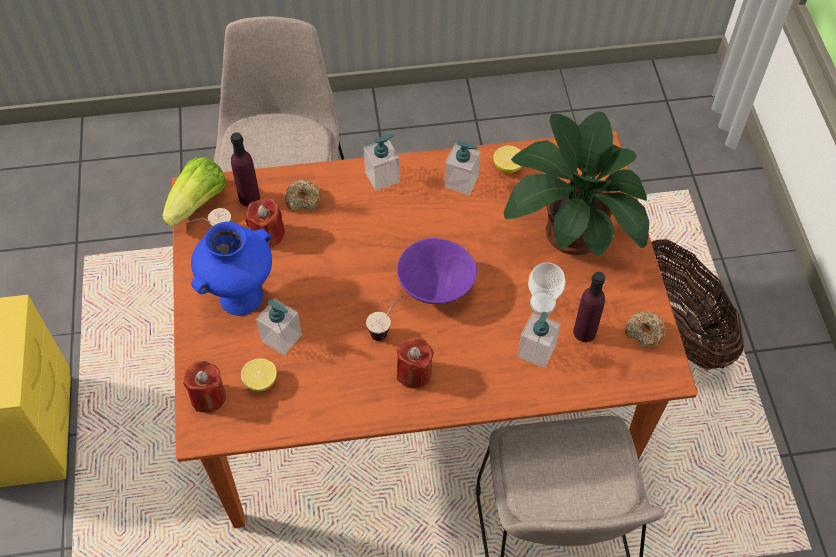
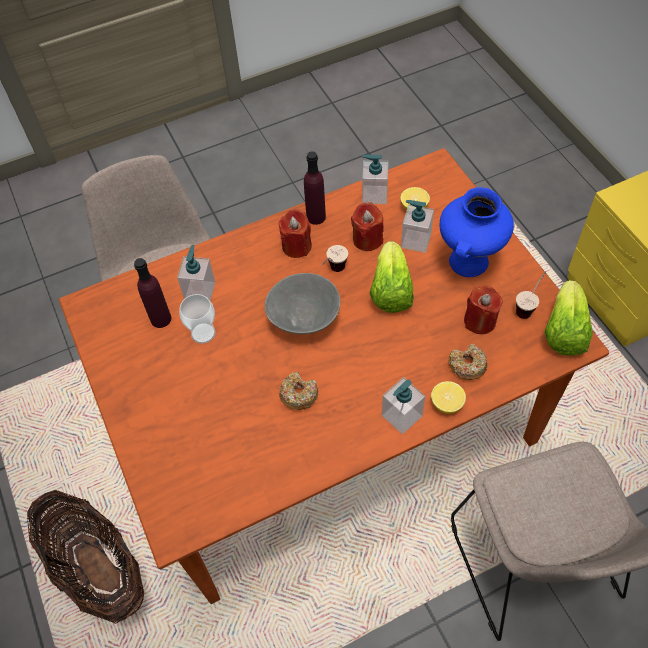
camera: 165 degrees right, 0 degrees up
red candle [183,361,226,413] -> red candle moved to [351,202,384,251]
purple bottle [231,132,260,207] -> purple bottle moved to [304,151,326,225]
purple bowl [397,238,477,304] -> grey bowl [265,273,340,334]
soap dispenser [445,140,481,195] -> soap dispenser moved to [362,155,389,204]
lemon [493,146,522,173] -> lemon moved to [431,381,466,414]
potted plant [504,112,649,256] -> none
donut [625,311,666,349] -> donut moved to [279,372,318,410]
none -> lettuce [369,241,414,313]

